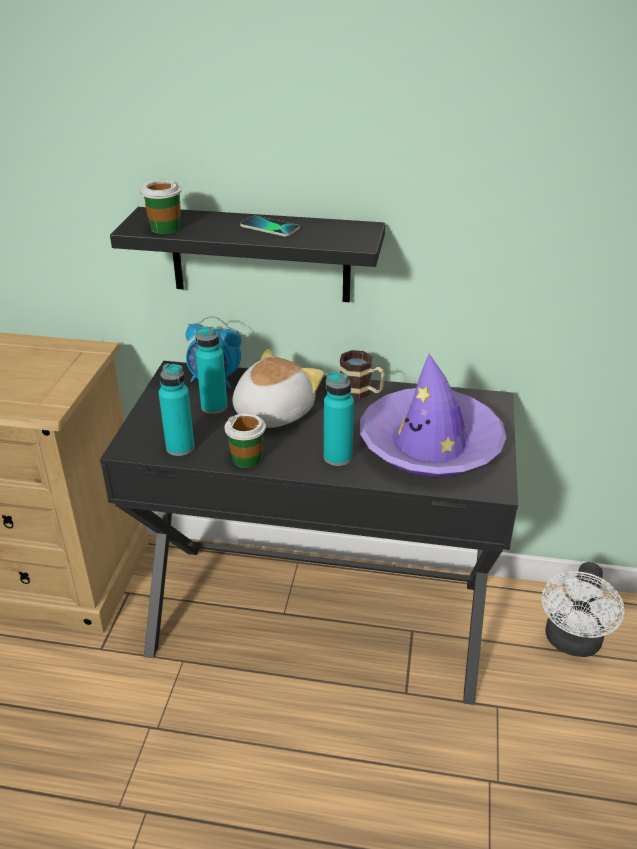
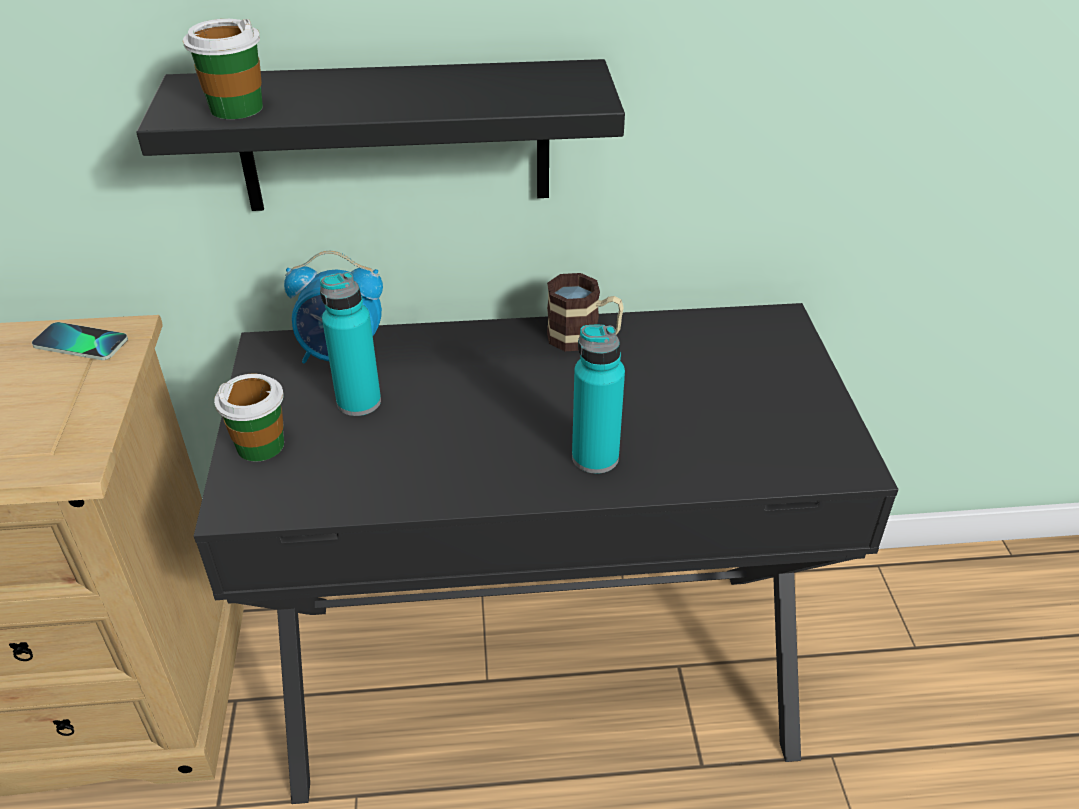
camera: 15 degrees left, 5 degrees up
turquoise bottle [158,363,195,456] -> none
cup [225,413,266,468] -> cup moved to [214,374,284,462]
plush toy [232,349,324,428] -> none
phone [240,216,300,237] -> phone moved to [32,322,128,360]
purple hat [360,354,507,477] -> none
white fan [542,562,625,657] -> none

